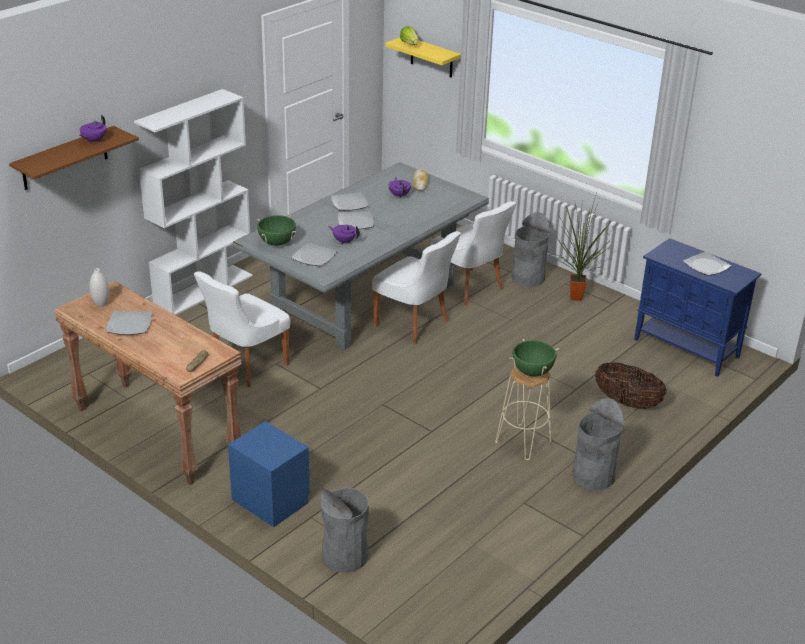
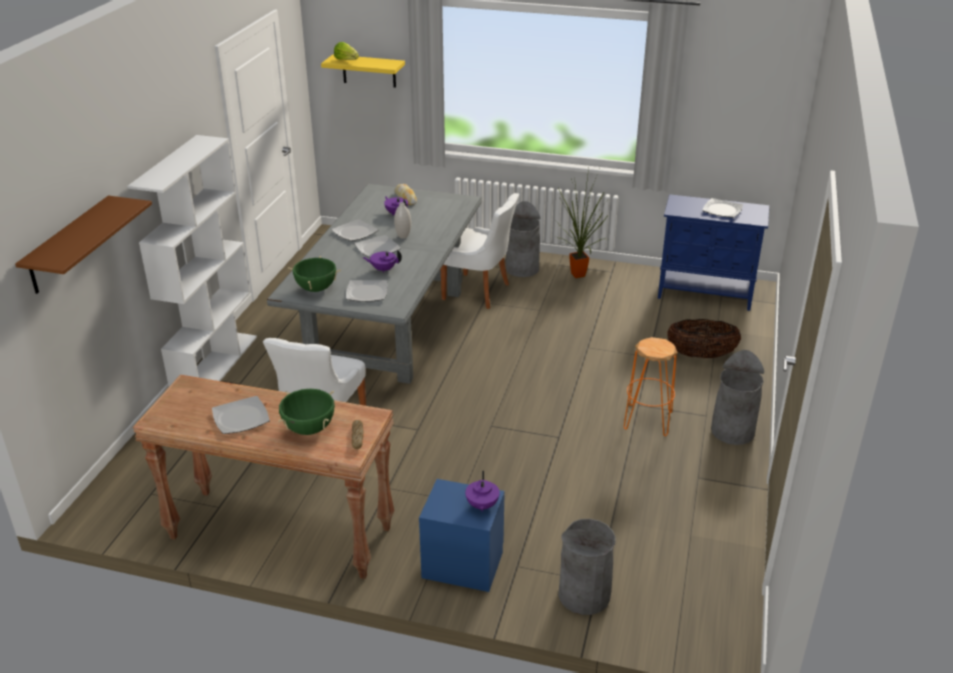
camera: 25 degrees left, 0 degrees up
purple teapot [79,115,106,143] -> purple teapot moved to [465,471,500,511]
white vase [90,268,109,307] -> white vase moved to [394,202,411,239]
white chair [372,231,461,344] -> none
beige stool [495,366,551,460] -> orange stool [624,337,678,436]
green cooking pot [509,339,559,376] -> green cooking pot moved to [278,389,335,435]

